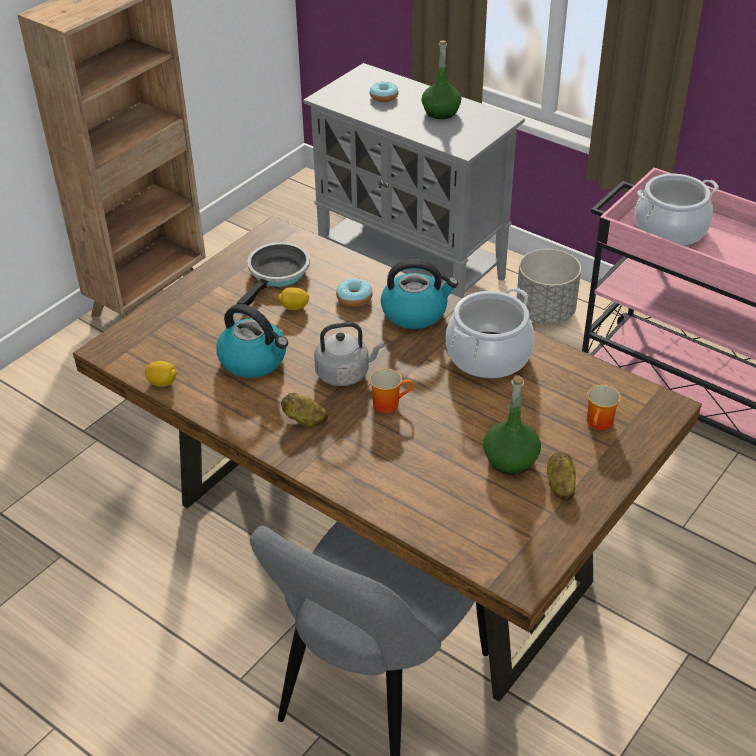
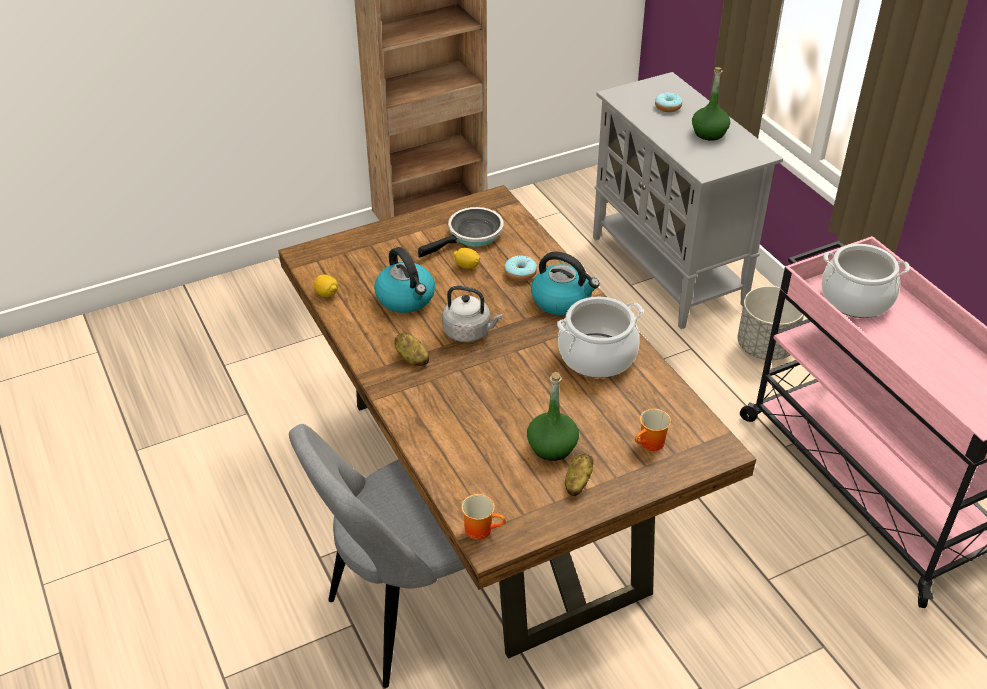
camera: 25 degrees right, 0 degrees up
mug [369,368,413,413] -> mug moved to [461,494,506,540]

